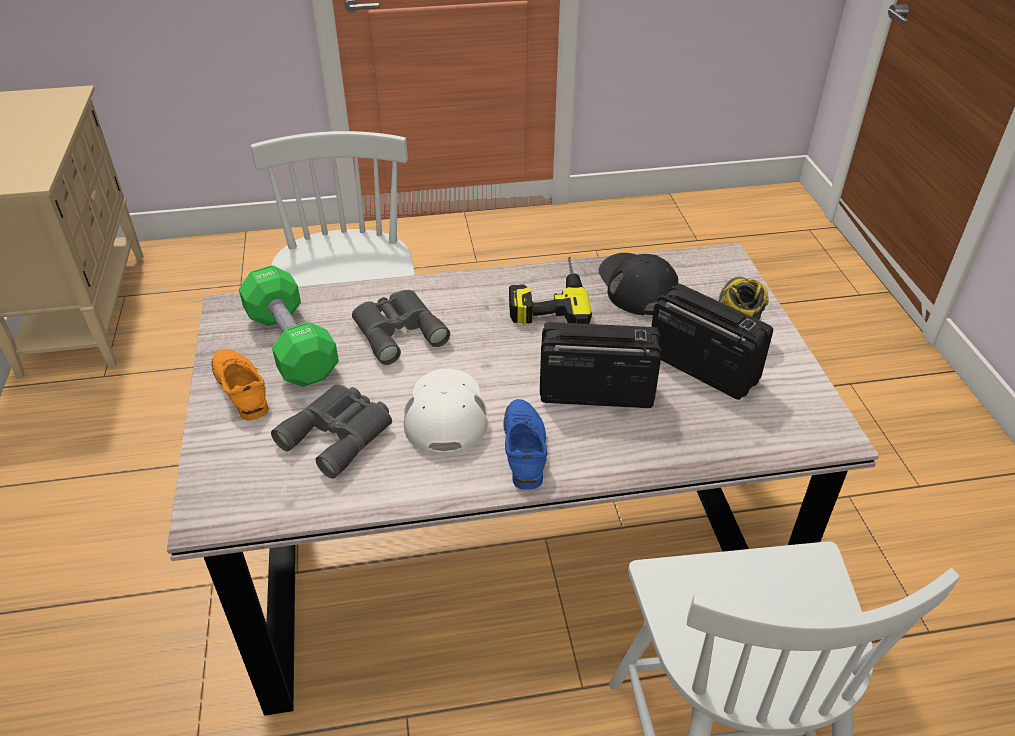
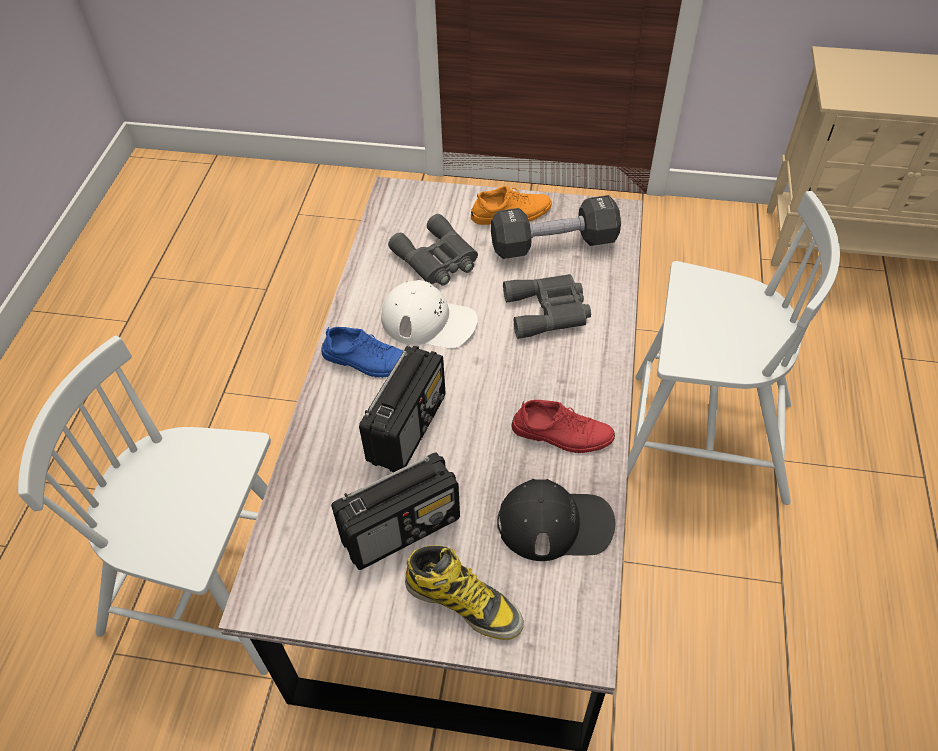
camera: 110 degrees right, 10 degrees up
green dumbbell [239,265,339,387] -> black dumbbell [491,195,621,259]
power drill [509,257,592,325] -> red shoe [511,400,615,453]

